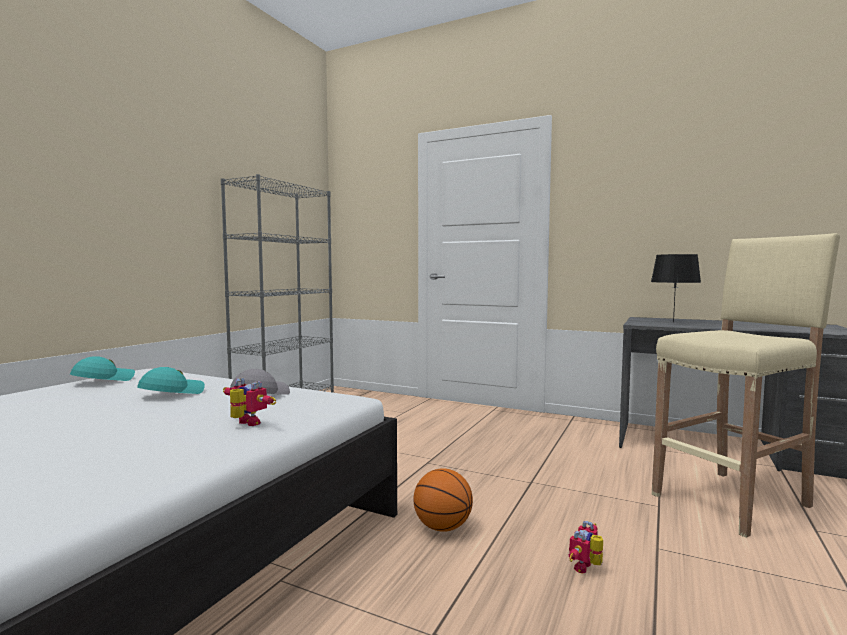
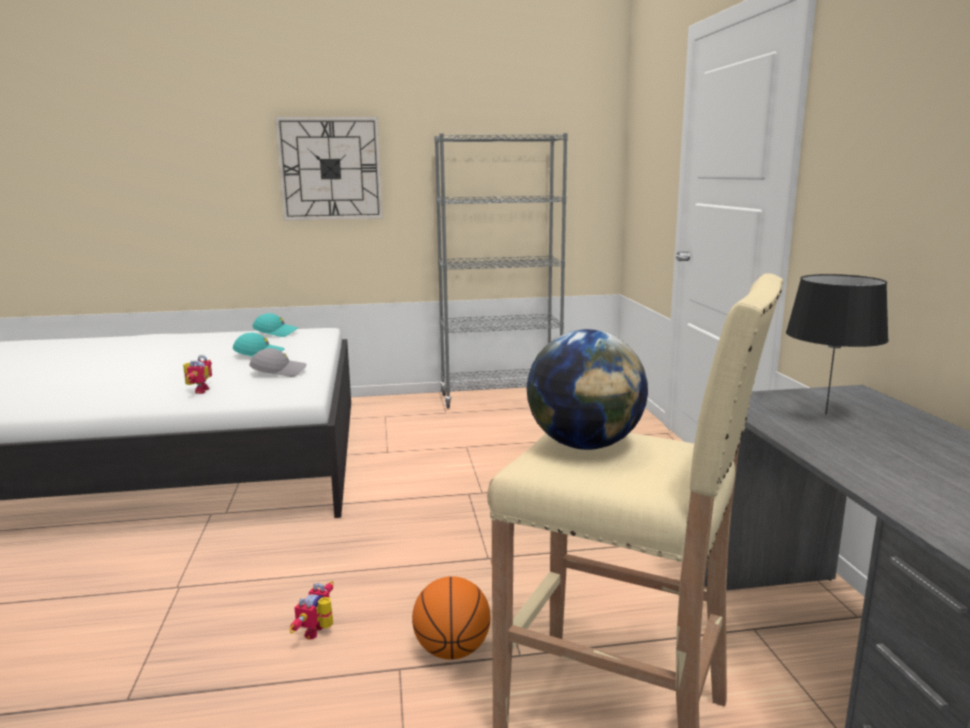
camera: 55 degrees right, 10 degrees up
basketball [413,468,473,532] -> basketball moved to [412,576,491,660]
toy robot [569,521,603,573] -> toy robot turned 75 degrees counterclockwise [289,581,334,639]
none -> wall clock [275,117,383,221]
none -> globe [527,329,648,450]

